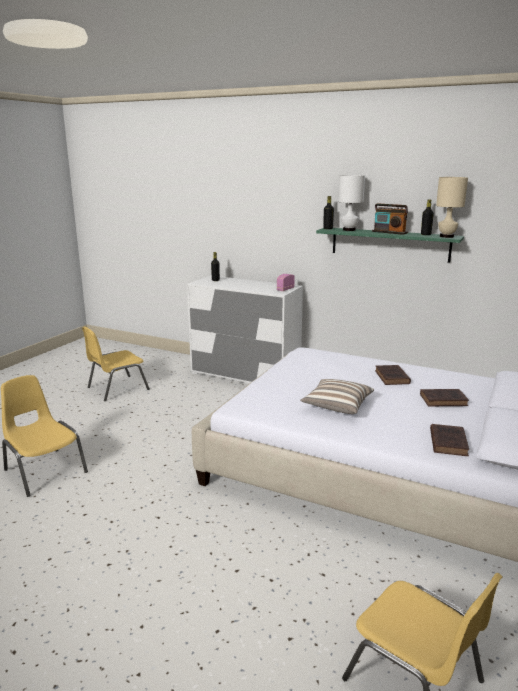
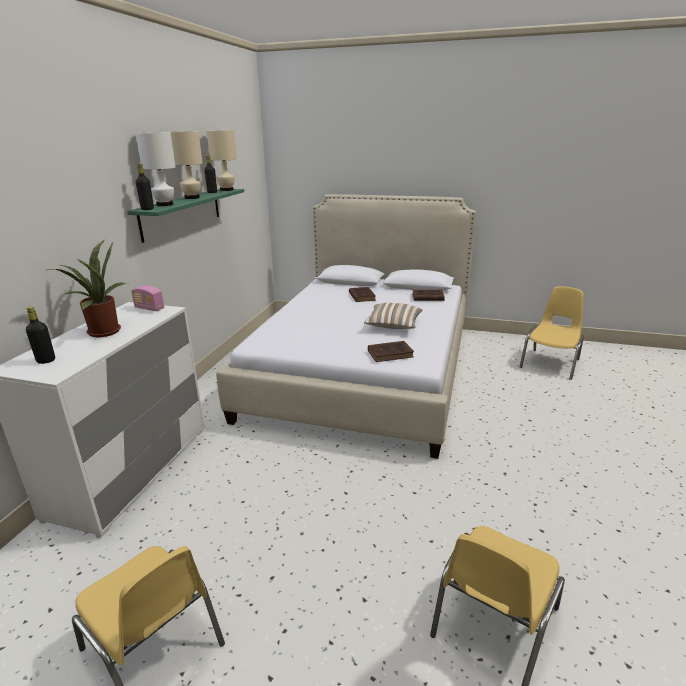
camera: 100 degrees left, 5 degrees up
radio [372,203,408,235] -> beige table lamp [171,131,203,199]
brown book [375,365,411,385] -> brown book moved to [368,341,414,362]
none -> potted plant [48,239,128,337]

